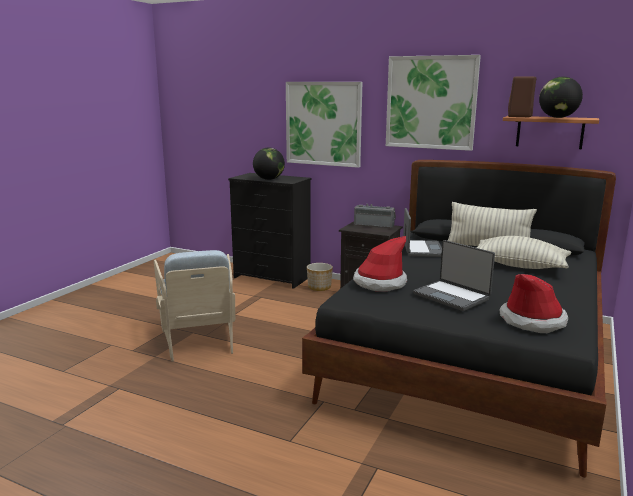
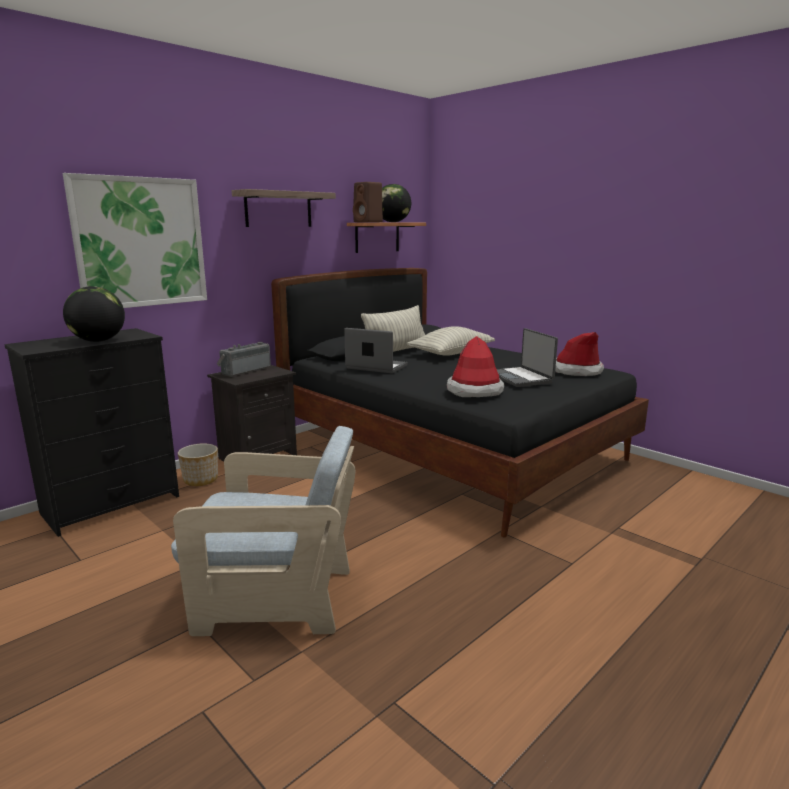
camera: 70 degrees left, 0 degrees up
picture [386,55,481,151] -> shelf [232,189,336,227]
laptop [413,240,495,311] -> laptop turned 90 degrees clockwise [497,328,558,387]

